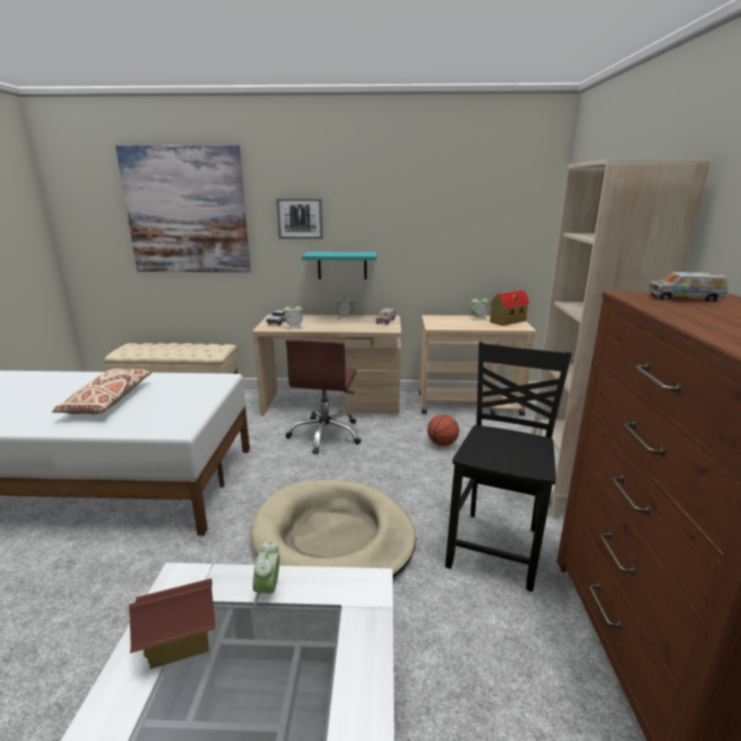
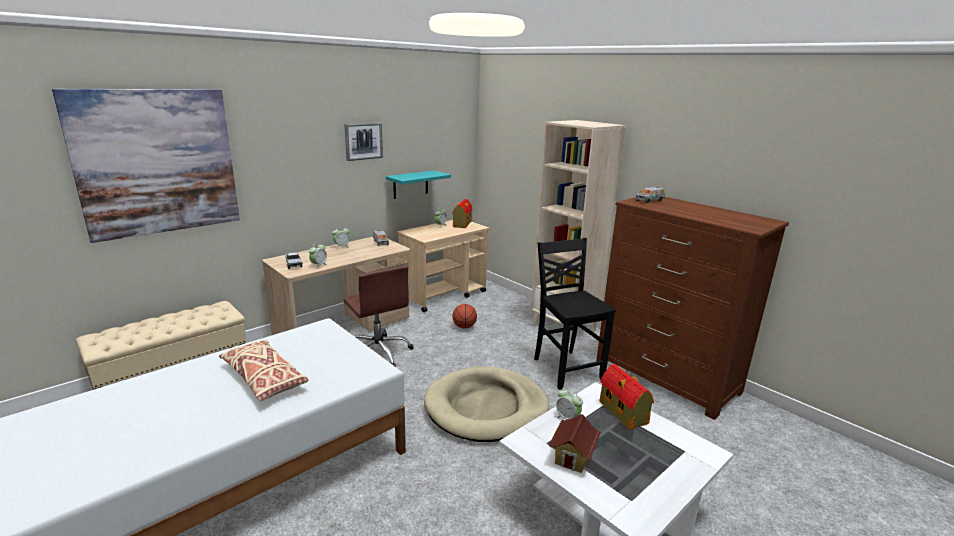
camera: 45 degrees left, 0 degrees up
picture [276,198,323,239] -> picture moved to [344,122,383,161]
turquoise shelf [302,252,377,280] -> turquoise shelf moved to [386,170,451,199]
none -> toy house [600,364,654,430]

